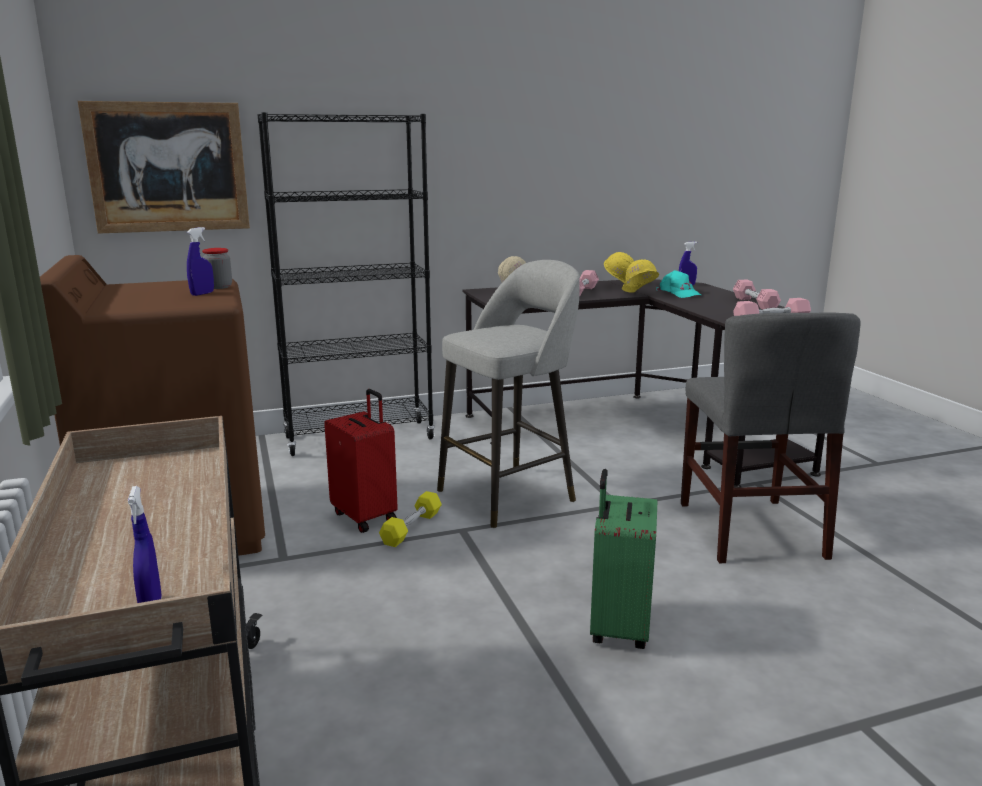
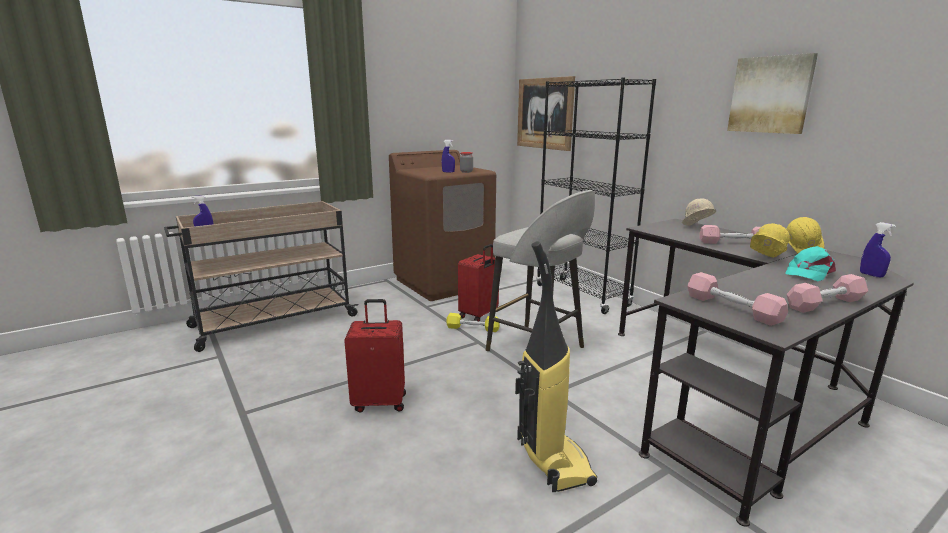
camera: 75 degrees right, 0 degrees up
green suitcase [590,469,657,649] -> red suitcase [344,299,406,412]
grey chair [681,313,861,563] -> vacuum cleaner [515,241,597,492]
none -> picture [727,53,818,134]

